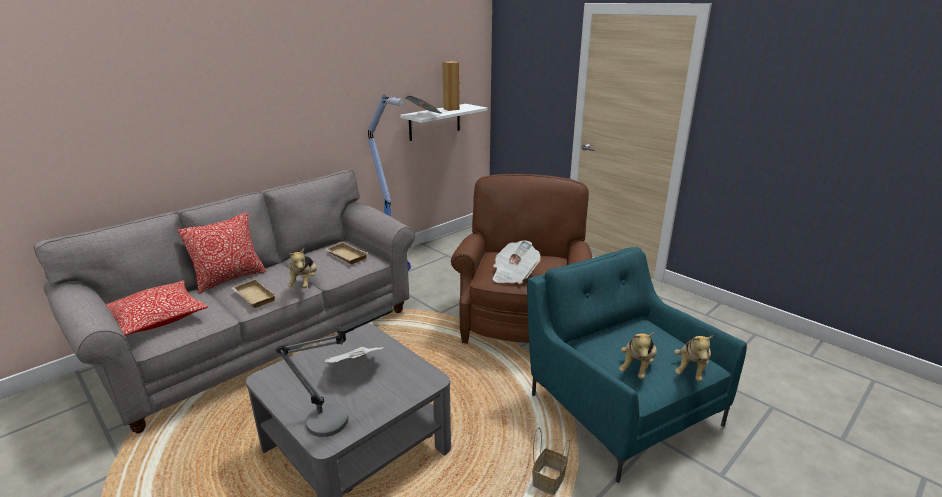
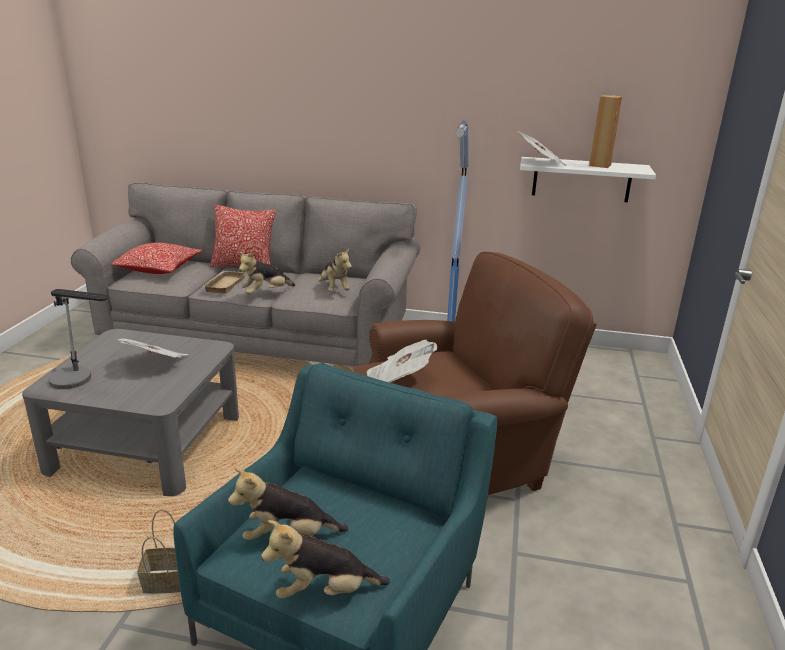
camera: 55 degrees right, 0 degrees up
beige tray [325,242,368,264] -> plush toy [317,248,352,291]

